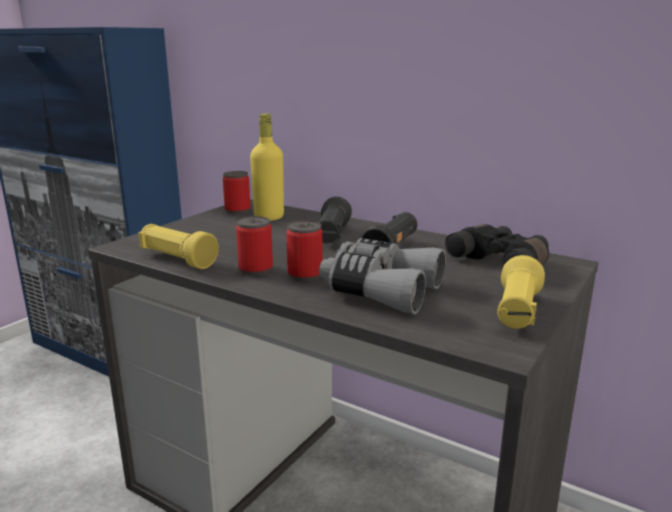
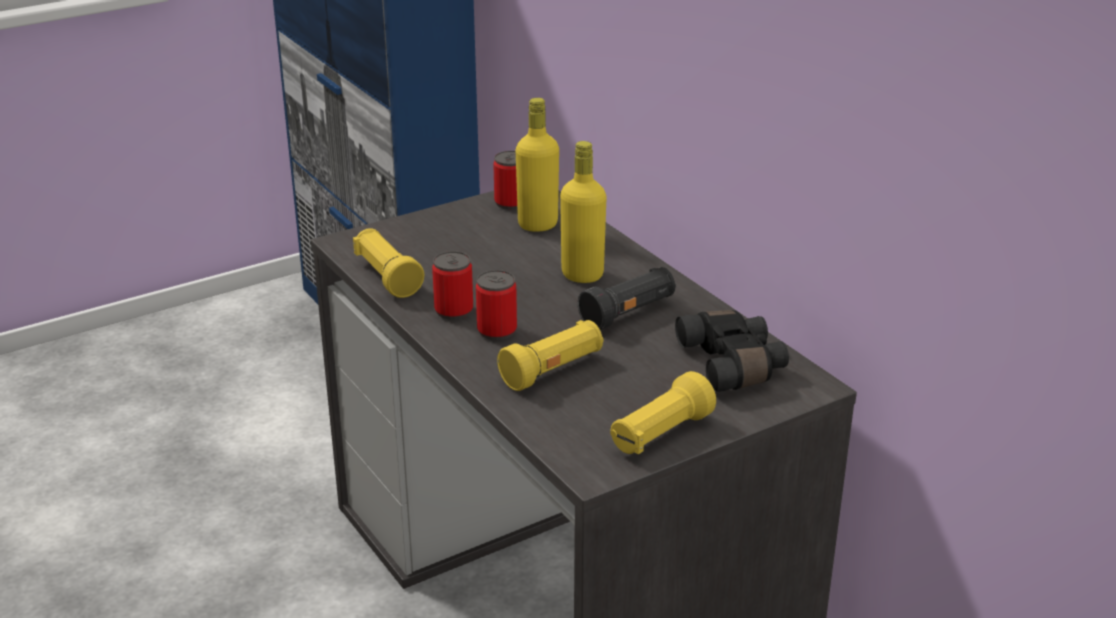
camera: 25 degrees right, 10 degrees up
black flashlight [319,196,352,243] -> yellow bottle [560,141,607,283]
grey binoculars [319,238,446,314] -> yellow flashlight [497,320,604,391]

